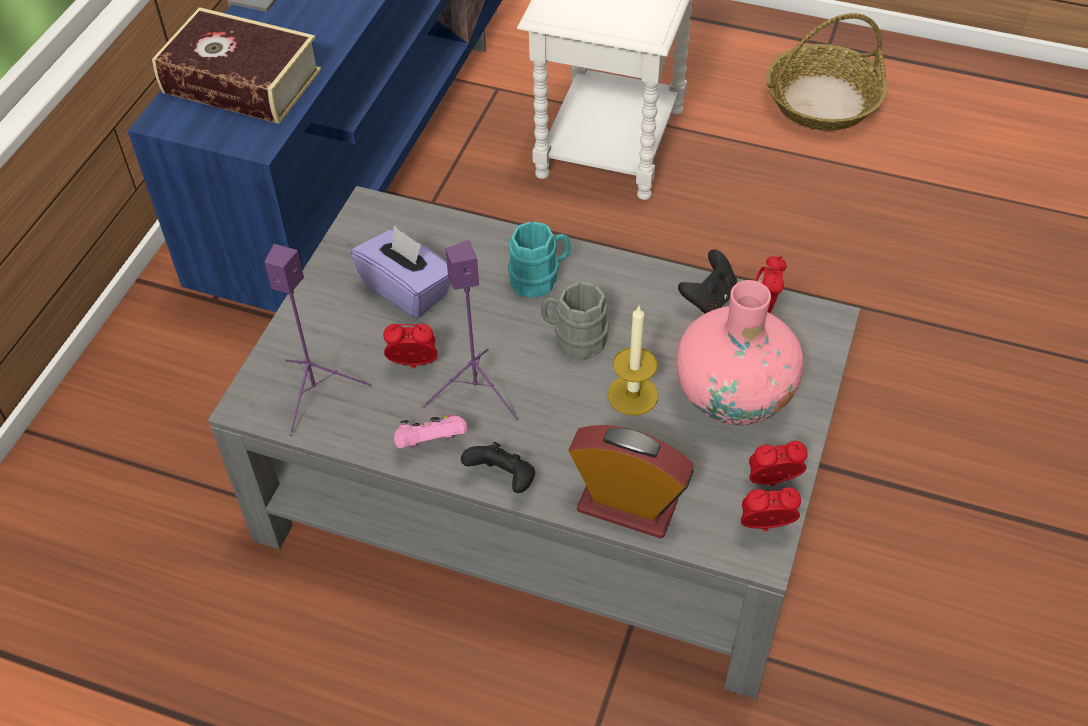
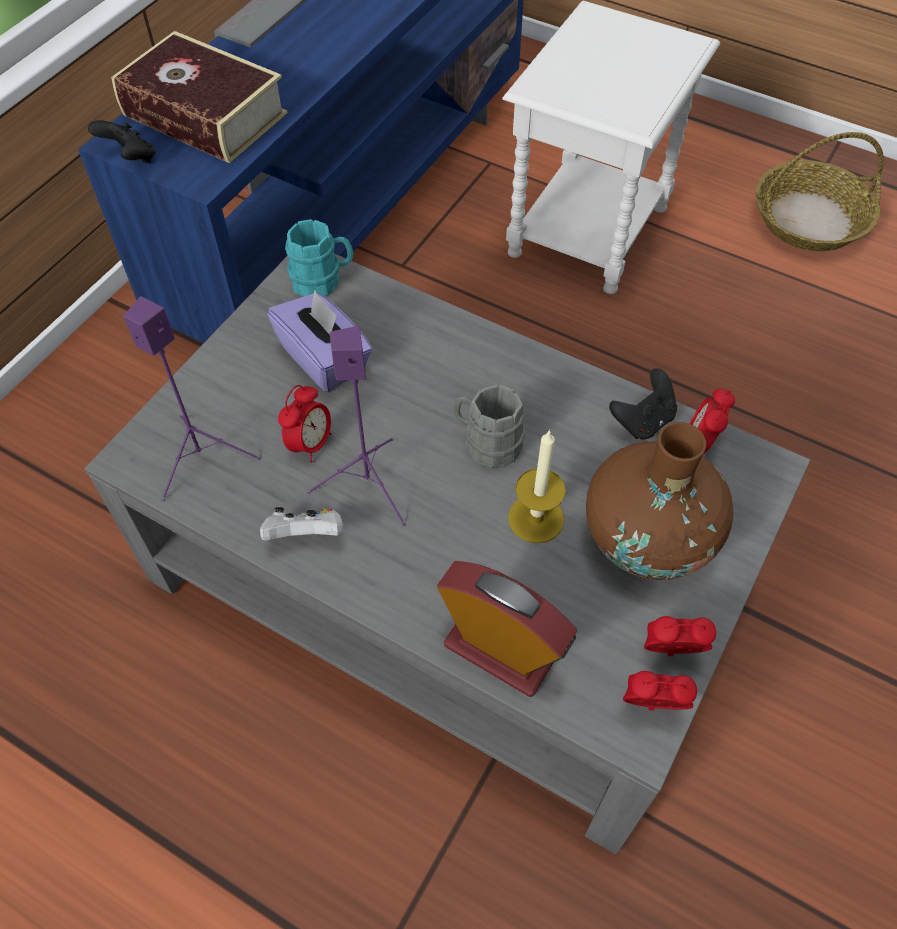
camera: 10 degrees right, 5 degrees up
alarm clock [383,324,437,368] -> alarm clock turned 105 degrees clockwise [278,385,332,463]
pink game controller [394,414,467,448] -> white game controller [260,507,343,541]
black game controller [461,442,535,493] -> black game controller moved to [88,120,155,163]
turquoise mug [508,222,571,298] -> turquoise mug moved to [285,219,353,297]
pink vase [676,280,804,425] -> brown vase [586,422,733,580]

